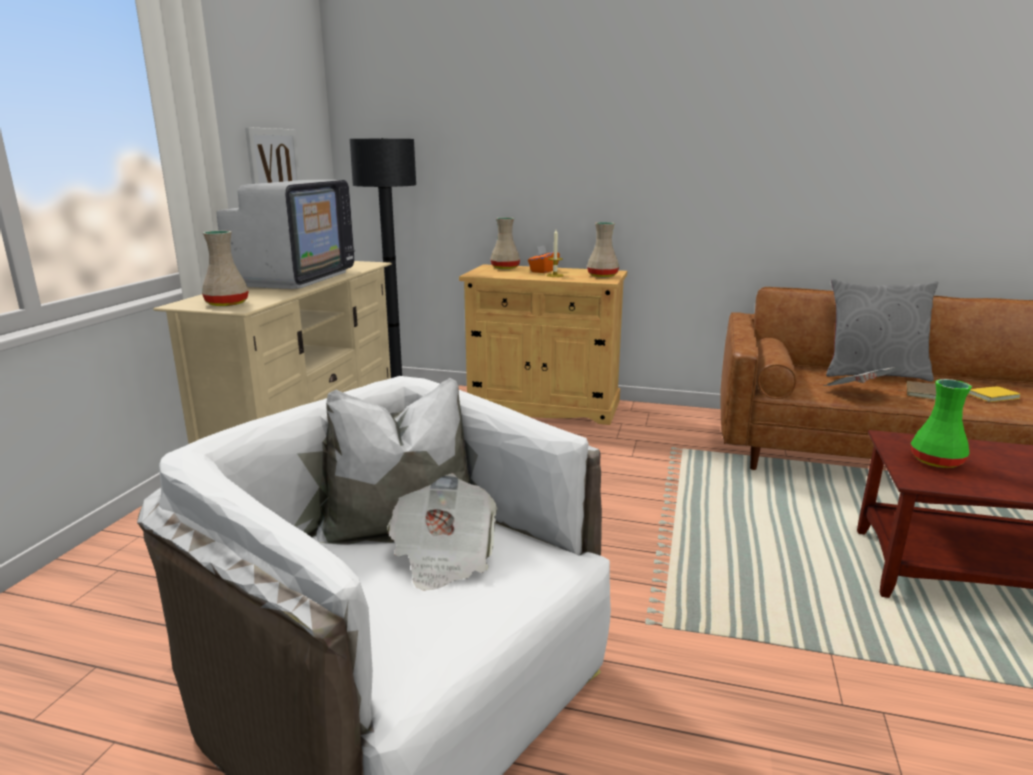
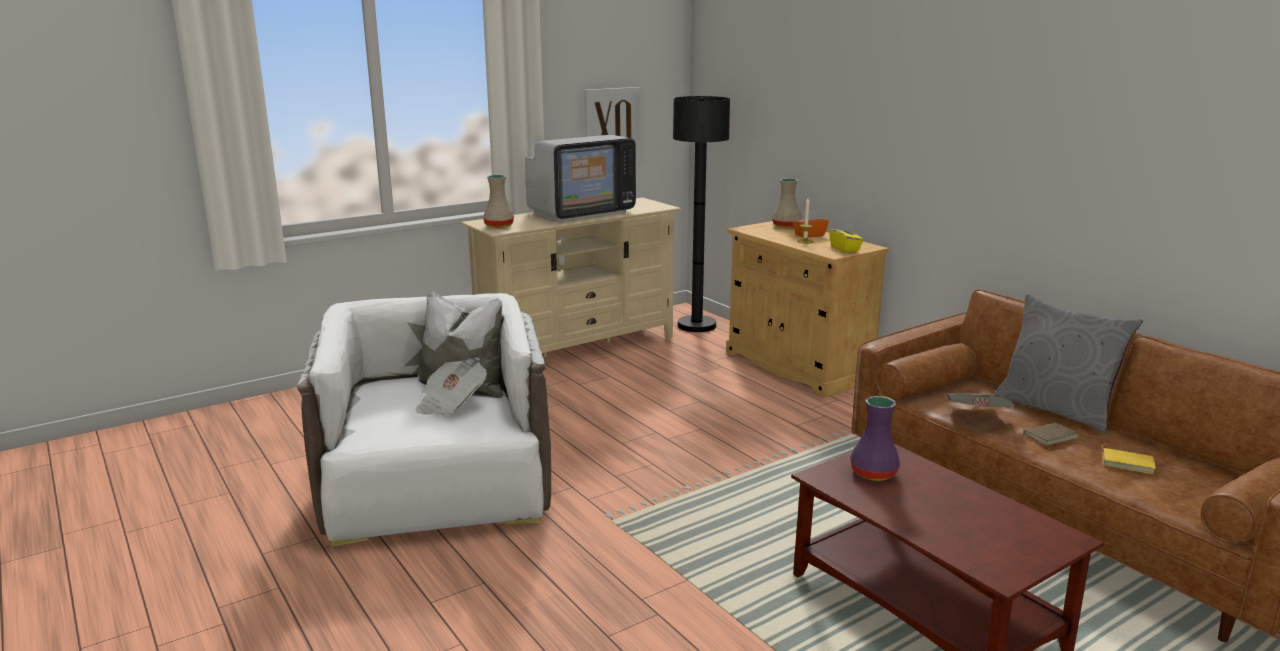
camera: 40 degrees right, 0 degrees up
beige vase [587,222,619,277] -> yellow tissue box [829,223,863,253]
green vase [911,379,972,468] -> purple vase [851,396,900,481]

